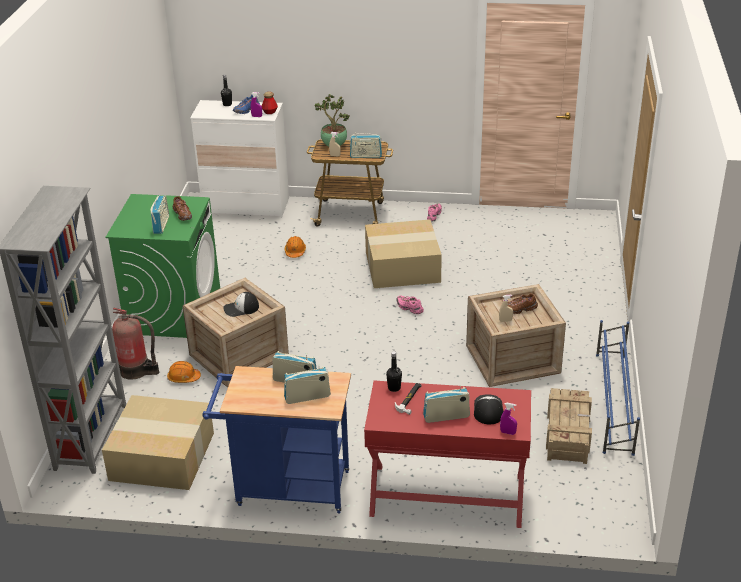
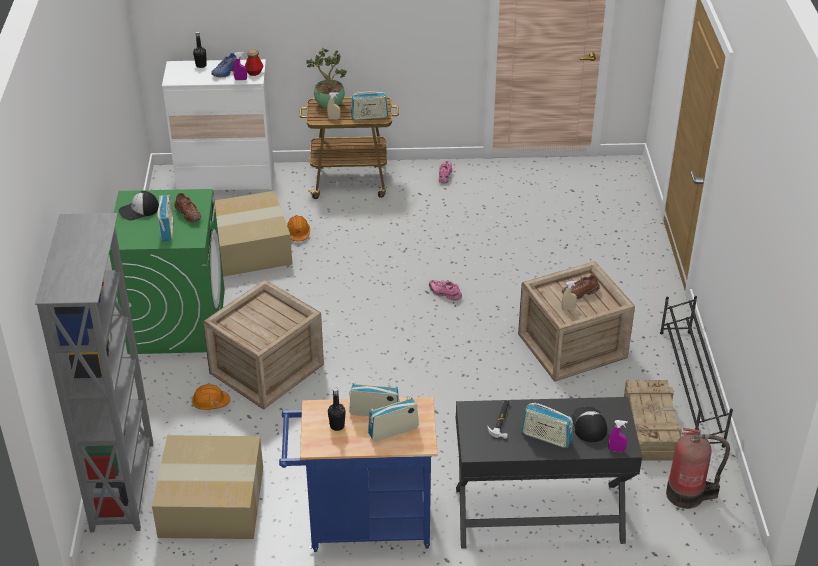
camera: 10 degrees left, 5 degrees up
fire extinguisher [112,308,159,380] -> fire extinguisher moved to [666,428,730,509]
cap [223,292,259,317] -> cap moved to [119,191,159,220]
red desk [364,381,531,528] -> black desk [456,397,642,549]
cardboard box [365,219,442,288] -> cardboard box moved to [215,191,292,277]
black bottle [386,351,402,392] -> black bottle moved to [328,388,346,431]
radio [423,385,470,423] -> radio turned 135 degrees counterclockwise [521,403,573,448]
blue shoe rack [596,320,640,456] -> black shoe rack [660,296,733,448]

